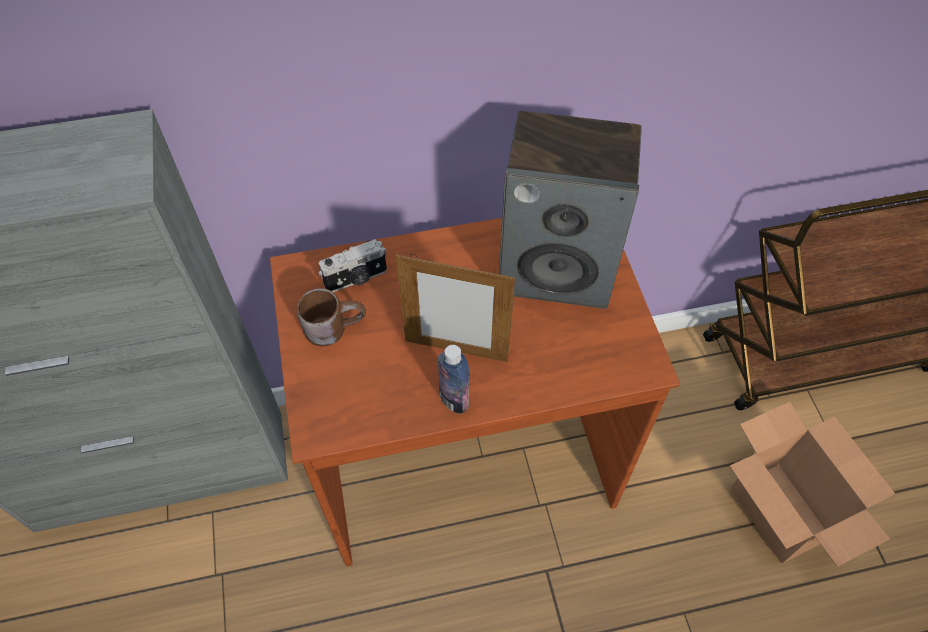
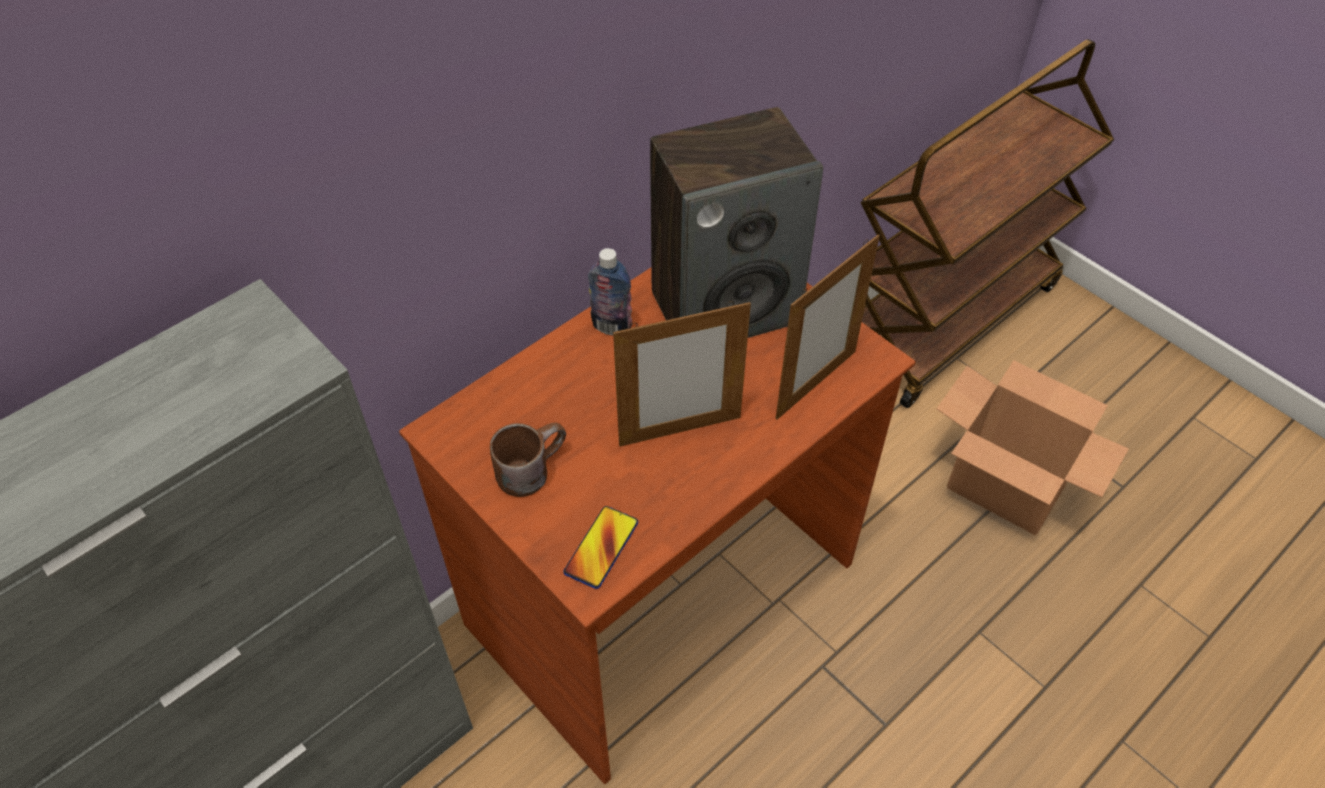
camera: 30 degrees left, 5 degrees down
camera [319,239,387,292] -> none
bottle [438,345,469,414] -> bottle moved to [588,248,632,335]
none -> phone [563,506,638,589]
none -> picture frame [776,235,880,419]

